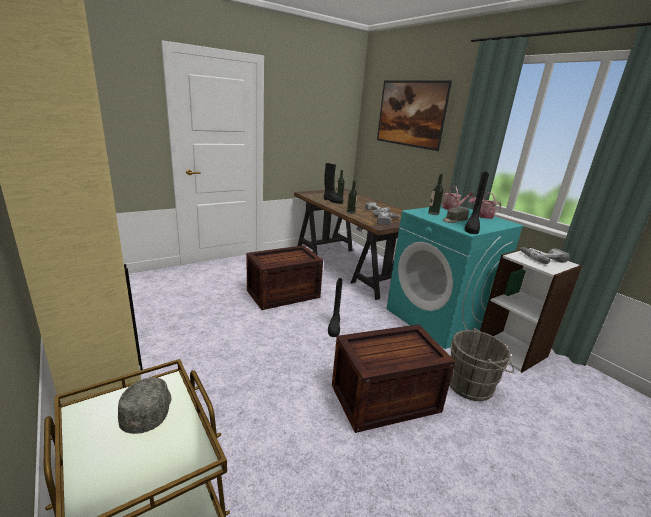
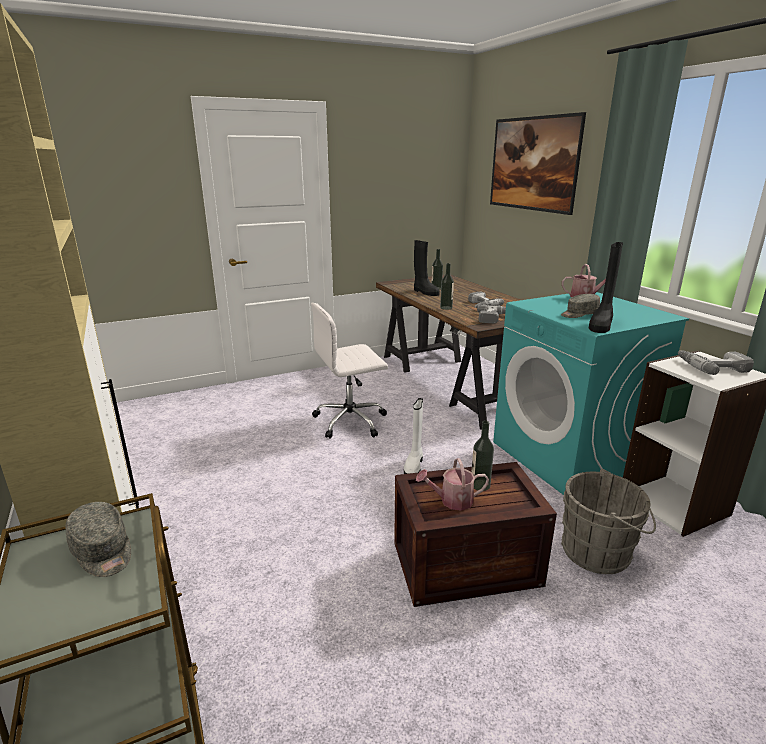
camera: 10 degrees right, 0 degrees up
grey cap [118,377,171,434] -> grey cap turned 135 degrees clockwise [65,502,131,577]
crate [246,245,323,310] -> white office chair [311,303,388,439]
black boot [328,278,342,337] -> white boot [404,398,423,474]
bottle [428,174,444,215] -> bottle moved to [472,420,494,491]
watering can [469,192,501,219] -> watering can moved to [416,458,489,511]

